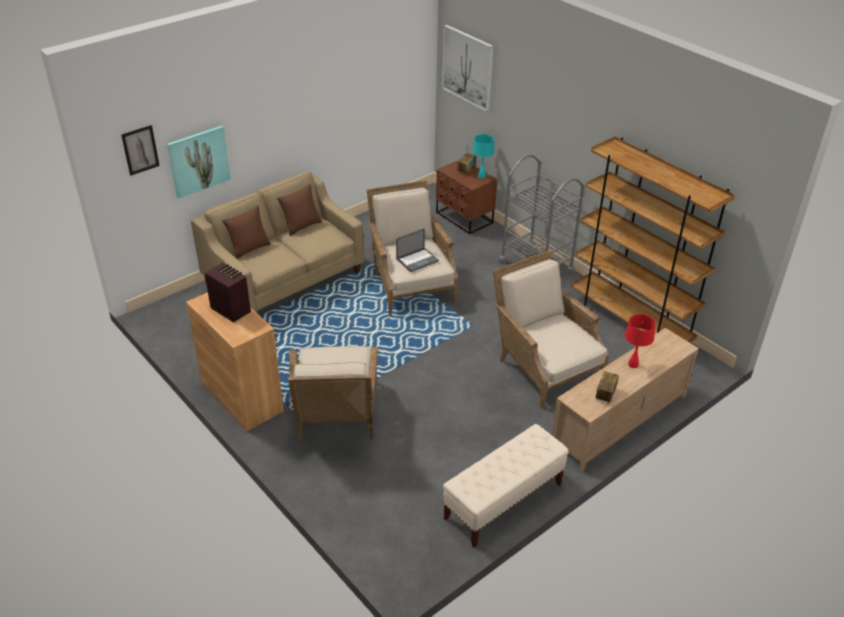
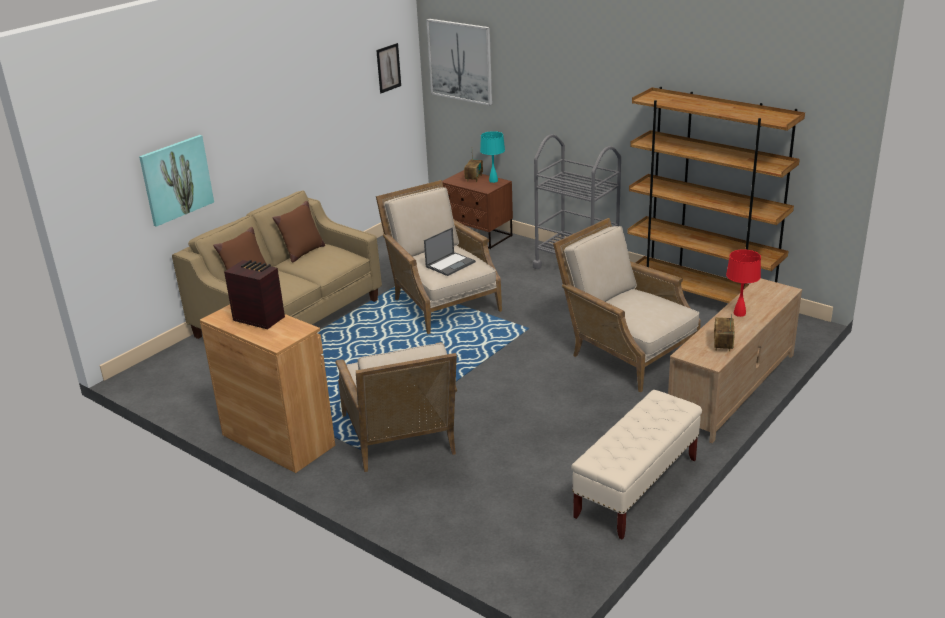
camera: 10 degrees left, 10 degrees down
picture [121,125,160,176] -> picture moved to [376,43,401,93]

